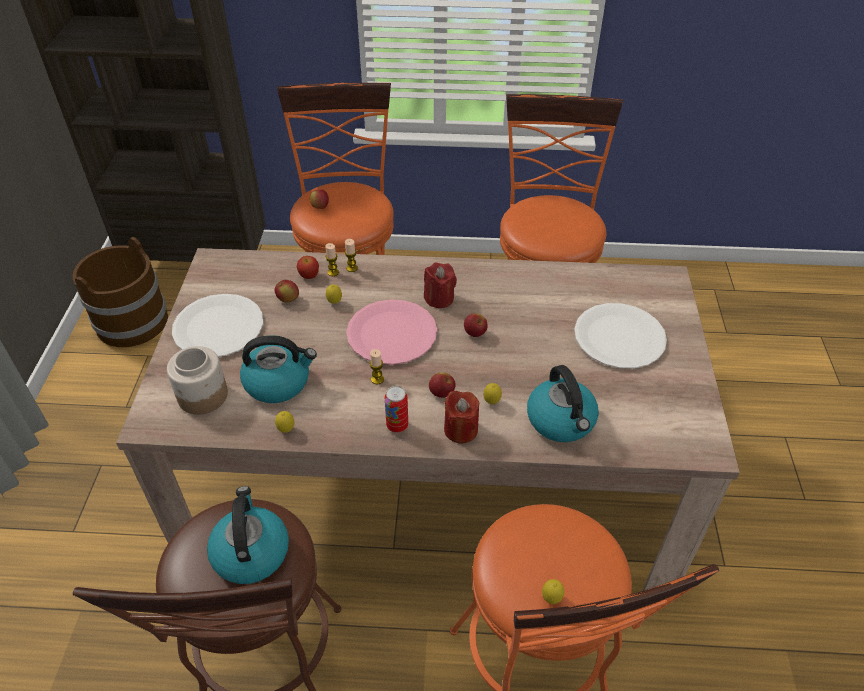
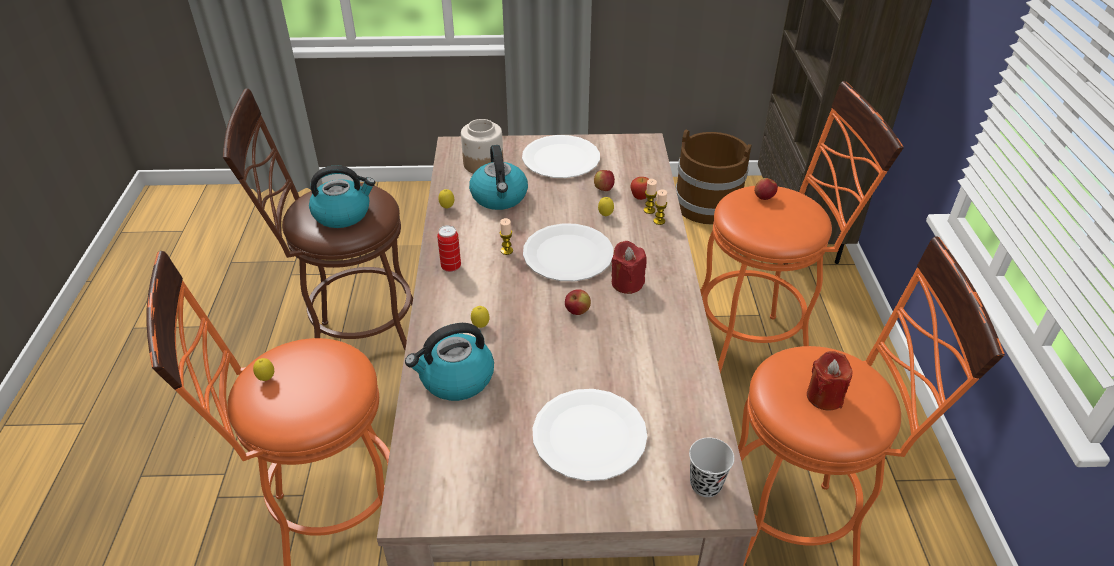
camera: 85 degrees right, 5 degrees down
pink plate [346,299,437,365] -> white plate [523,224,613,281]
apple [429,372,456,398] -> none
red candle [444,391,479,443] -> red candle moved to [807,351,852,411]
none -> black cup [689,438,734,497]

